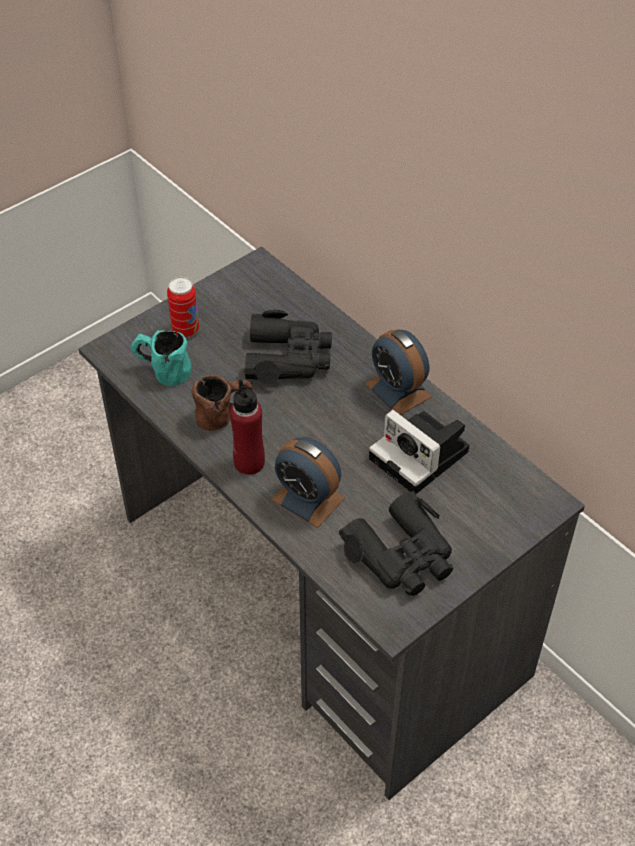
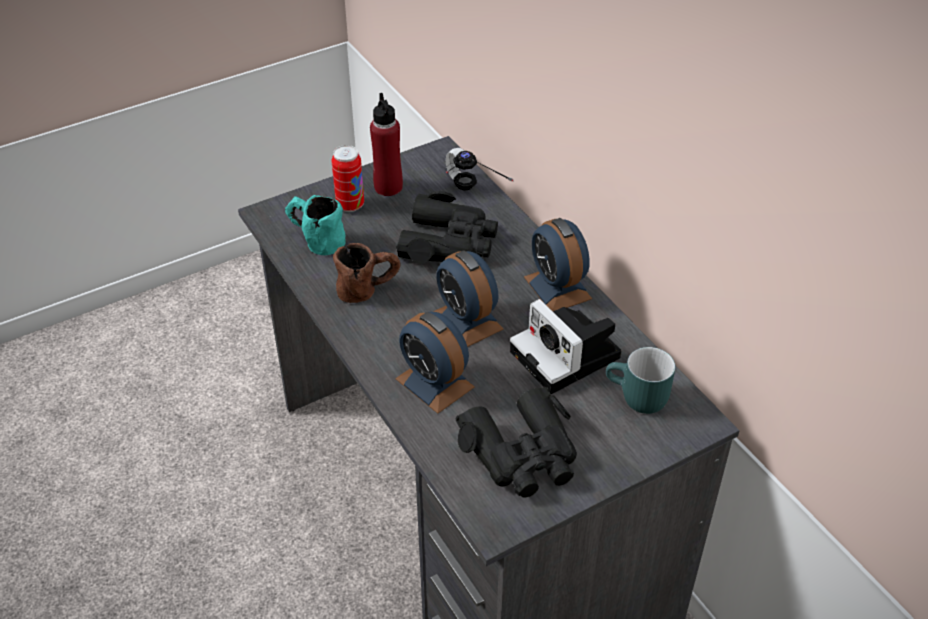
camera: 10 degrees right, 5 degrees down
red bottle [230,379,265,475] -> red bottle moved to [370,93,403,196]
none -> alarm clock [433,250,504,347]
none -> headphones [446,148,513,191]
none -> turquoise mug [606,347,676,414]

